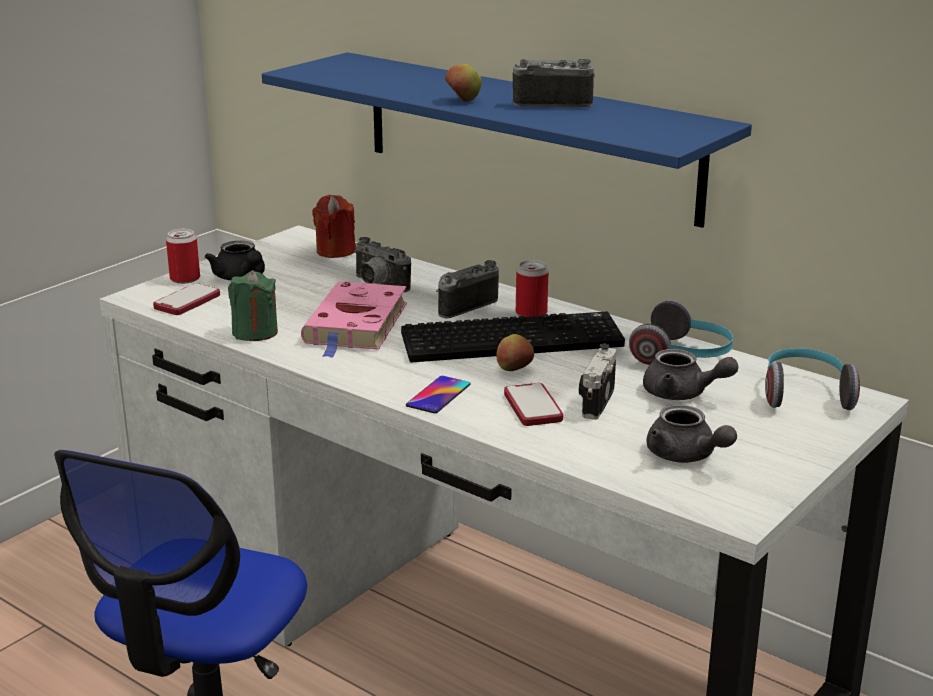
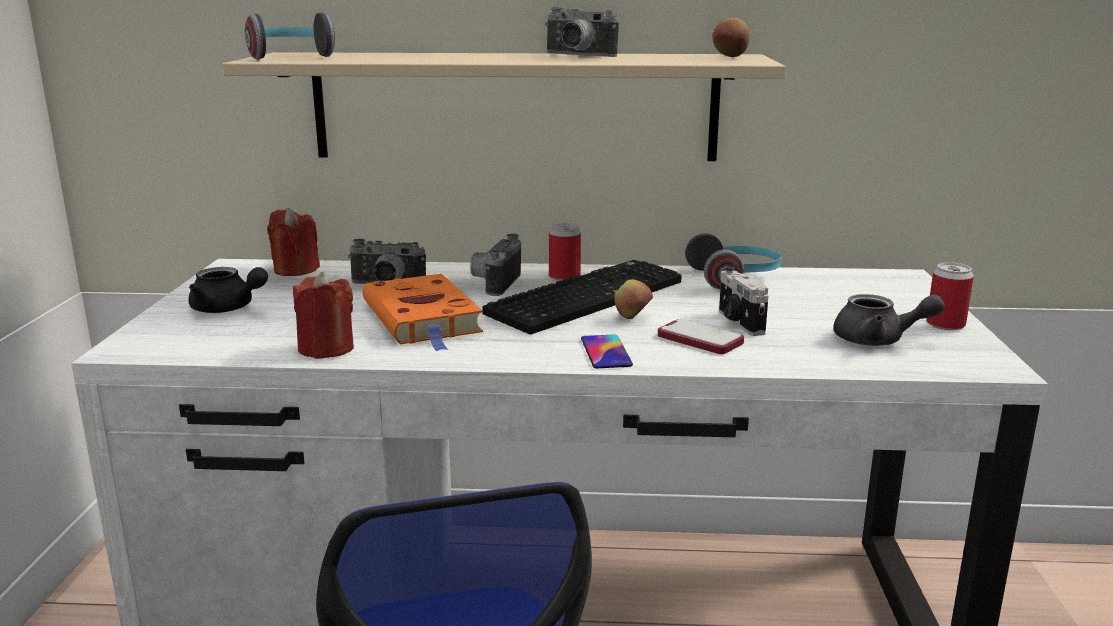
camera: 35 degrees left, 5 degrees down
phone [153,283,220,315] -> none
can [166,229,200,284] -> can moved to [926,262,974,330]
green candle [228,270,278,341] -> red candle [293,271,354,359]
blue shelf [262,52,752,228] -> beige shelf [222,52,786,161]
pink book [301,281,407,358] -> orange book [363,274,483,351]
apple [445,64,482,102] -> apple moved to [712,18,750,57]
camera [512,59,595,107] -> camera turned 120 degrees counterclockwise [545,7,619,57]
grey teapot [643,349,738,400] -> none
headphones [765,348,860,410] -> headphones moved to [243,13,335,60]

